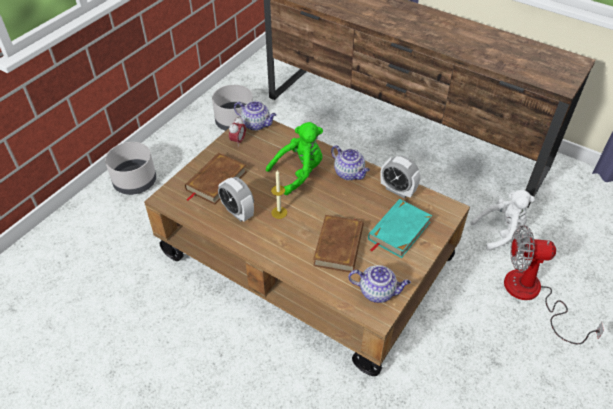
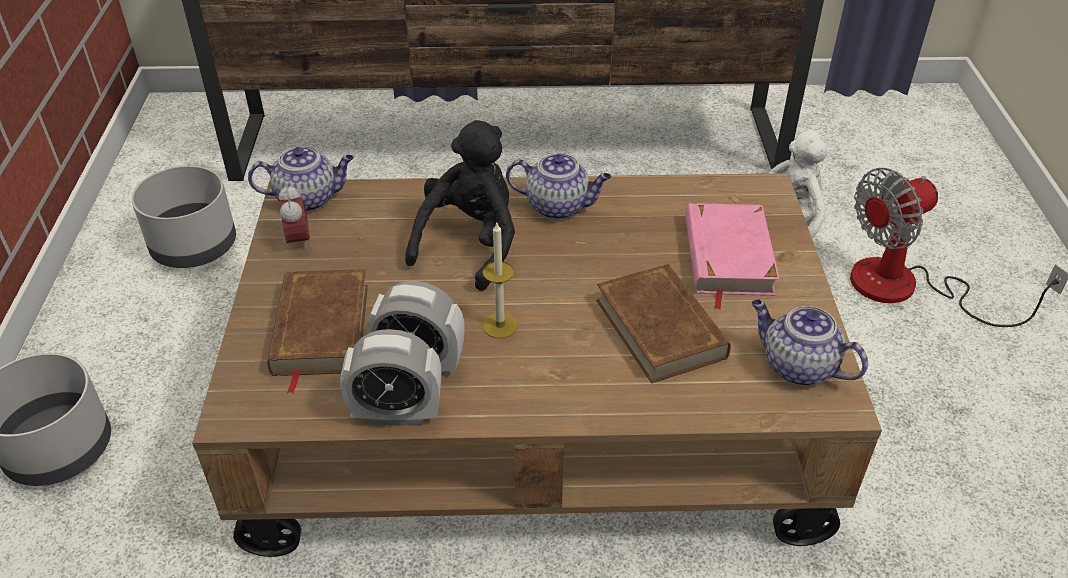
camera: 35 degrees left, 5 degrees down
green plush toy [266,122,323,195] -> black plush toy [405,120,515,291]
teapot [348,265,411,303] -> teapot turned 120 degrees counterclockwise [751,299,868,386]
turquoise book [368,199,432,258] -> pink book [685,203,779,310]
alarm clock [380,155,420,198] -> alarm clock moved to [340,329,442,425]

